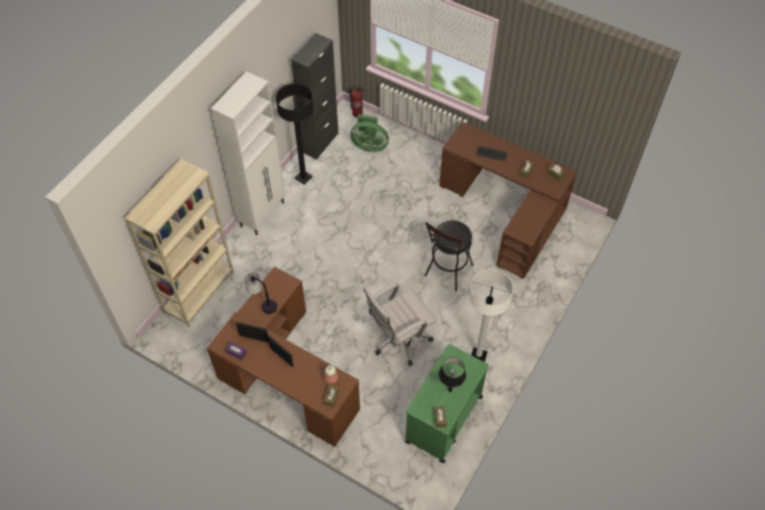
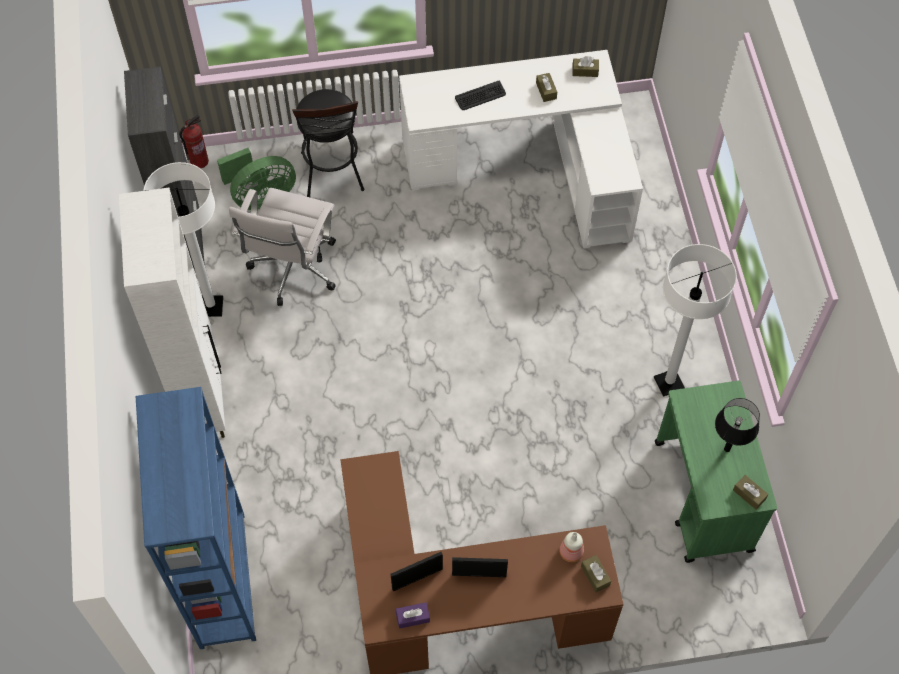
camera: 40 degrees left, 5 degrees up
beige bookcase [125,159,234,327] -> blue bookcase [136,387,256,649]
table lamp [245,273,277,314] -> none
black floor lamp [276,83,314,184] -> white floor lamp [143,162,223,317]
white office chair [363,283,437,366] -> white office chair moved to [229,188,336,306]
black stool [425,221,473,291] -> black stool moved to [292,89,364,197]
brown desk [439,122,577,279] -> white desk [399,50,643,248]

